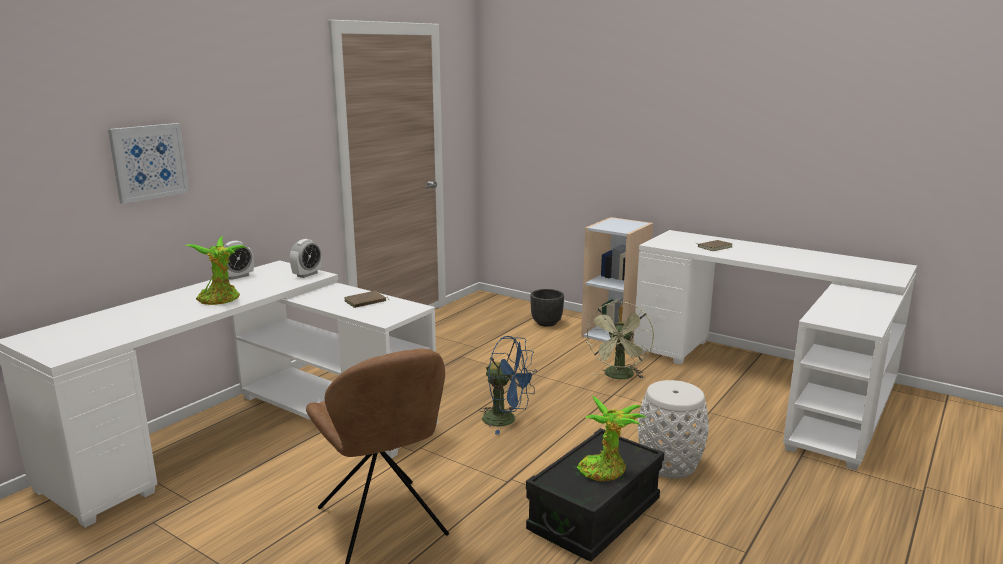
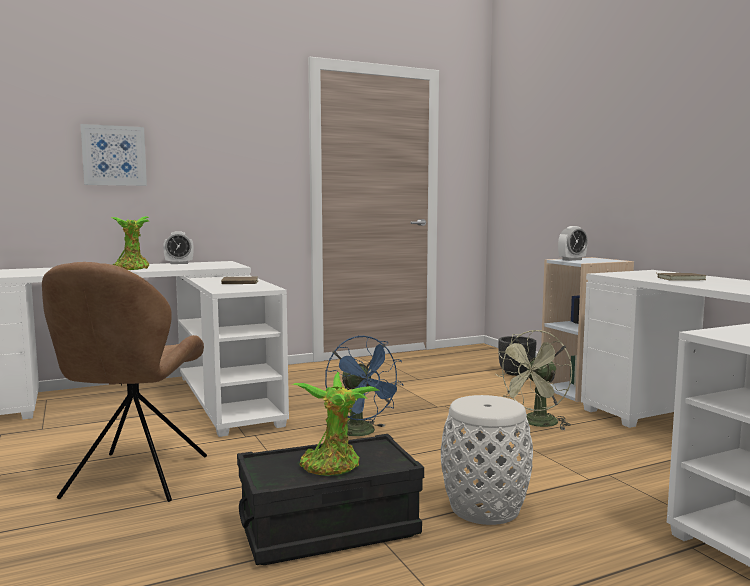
camera: 30 degrees right, 10 degrees down
alarm clock [290,239,322,278] -> alarm clock moved to [558,226,588,261]

